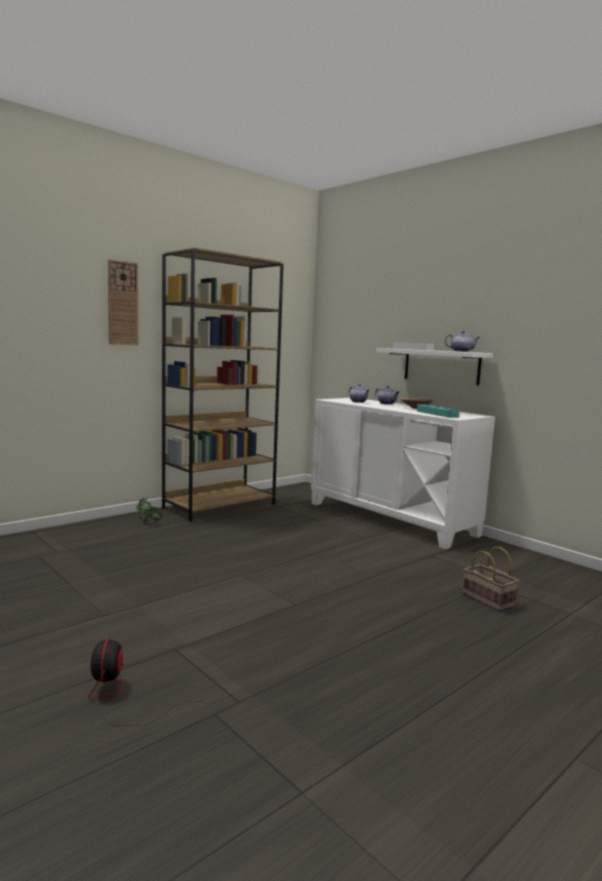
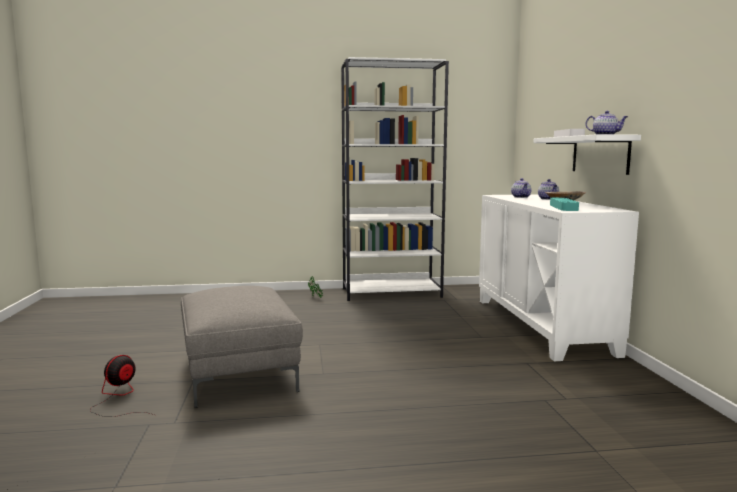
camera: 35 degrees right, 0 degrees up
wall clock [108,259,138,345] -> none
brown bookcase [162,247,284,522] -> white bookcase [341,57,449,301]
basket [463,547,519,612] -> none
none -> grey ottoman [181,286,303,408]

